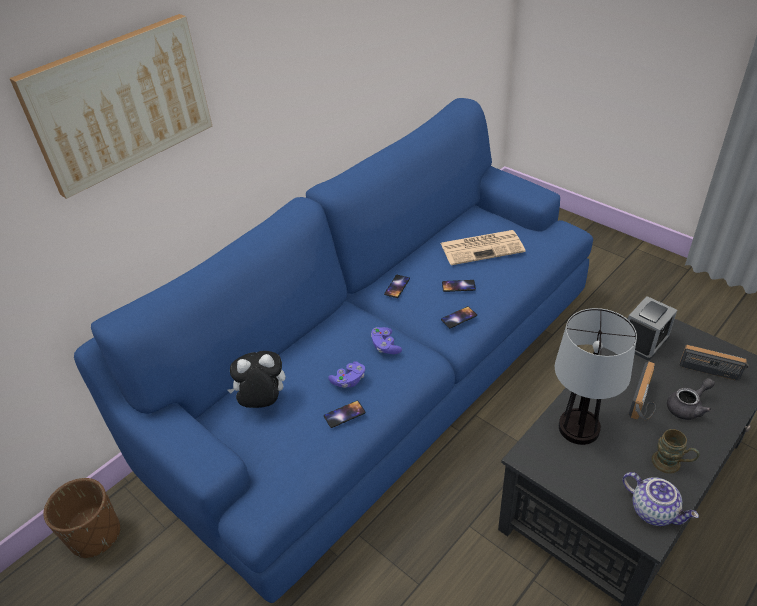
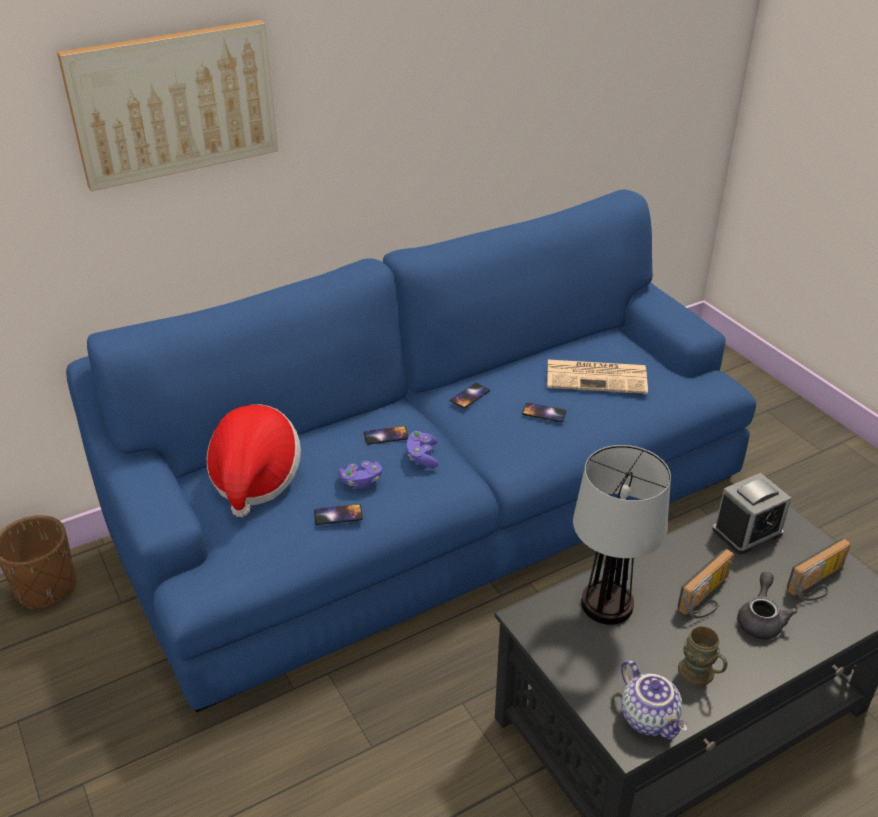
camera: 15 degrees right, 5 degrees down
plush toy [228,351,285,408] -> hat [207,404,301,517]
phone [441,306,477,328] -> phone moved to [364,426,409,445]
grey teapot [667,378,715,420] -> grey teapot turned 60 degrees counterclockwise [737,572,798,639]
radio [680,345,749,381] -> radio turned 105 degrees clockwise [787,538,851,601]

